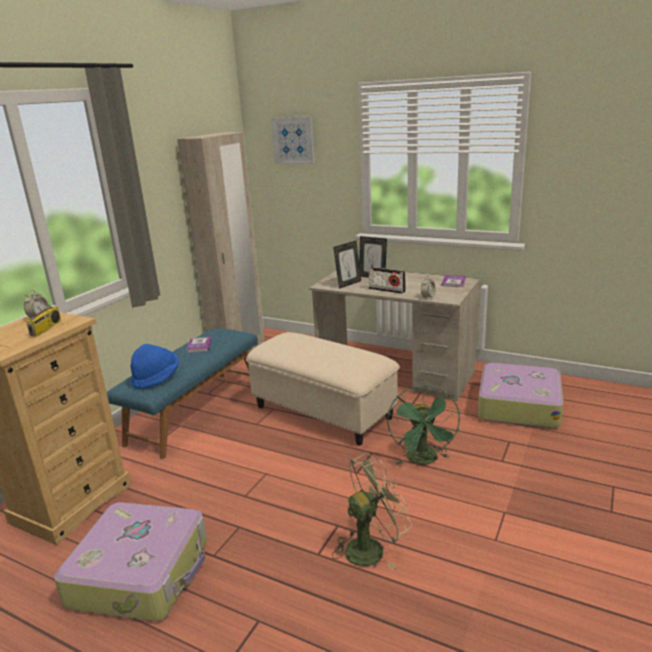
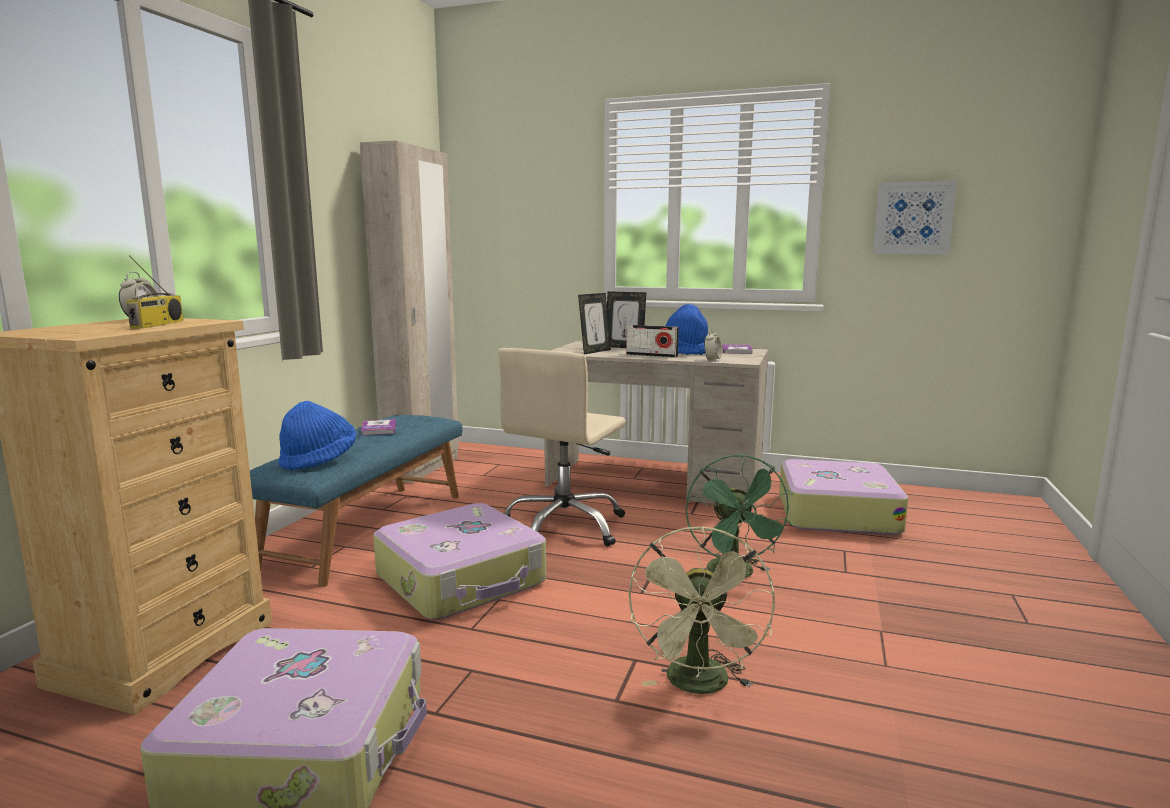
camera: 10 degrees left, 10 degrees down
beige ottoman [246,332,400,446] -> beige office chair [498,348,626,547]
picture [271,116,315,164] -> picture moved to [873,180,957,254]
green fan [332,453,412,570] -> green fan turned 135 degrees clockwise [628,526,775,694]
none -> suitcase [373,503,546,620]
none -> blue hat [666,304,708,355]

